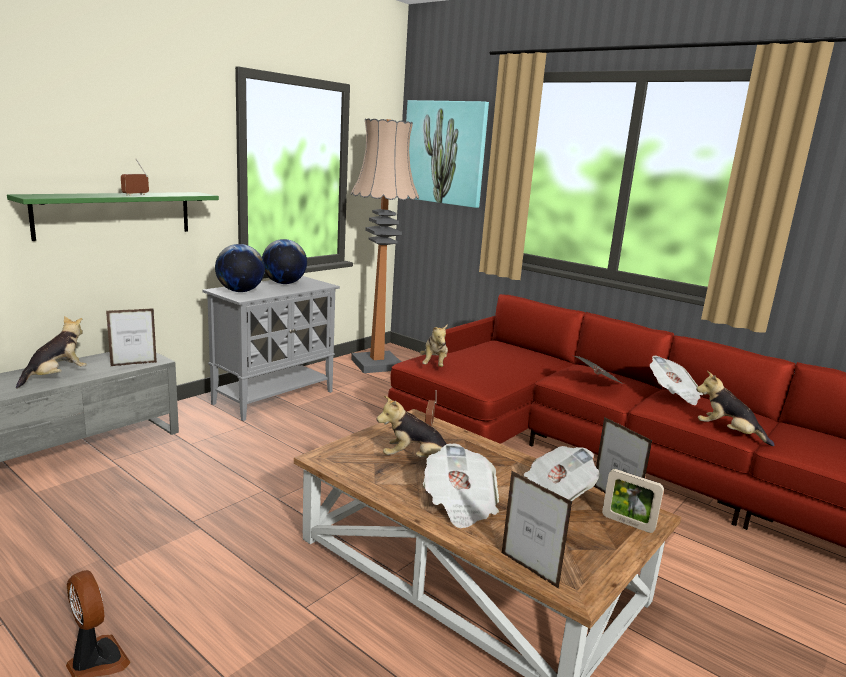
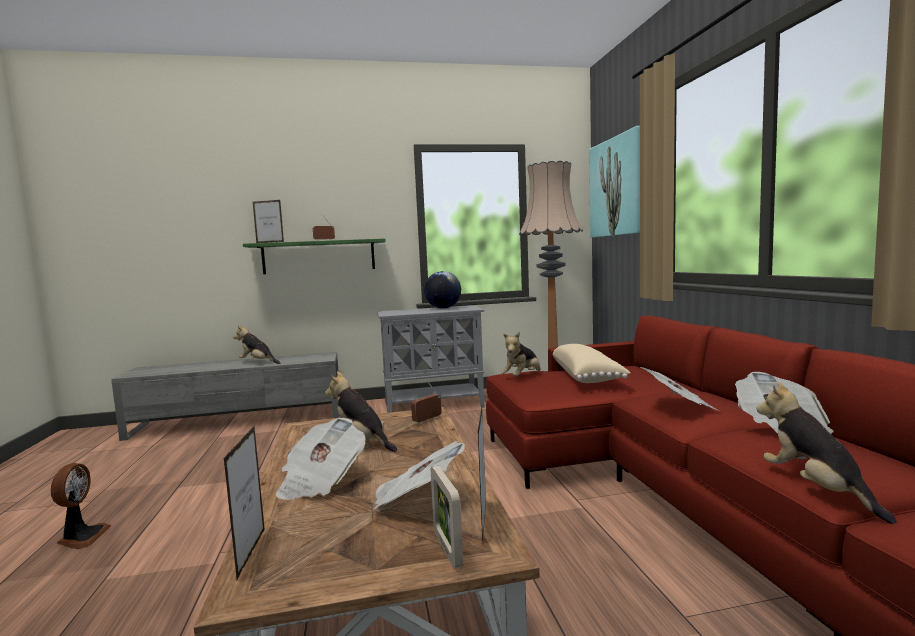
camera: 40 degrees right, 10 degrees down
plush toy [16,316,87,389] -> plush toy turned 135 degrees counterclockwise [233,325,280,364]
picture frame [106,308,157,366] -> picture frame moved to [253,200,284,243]
globe [215,244,265,292] -> none
none -> beige pillow [553,344,631,383]

